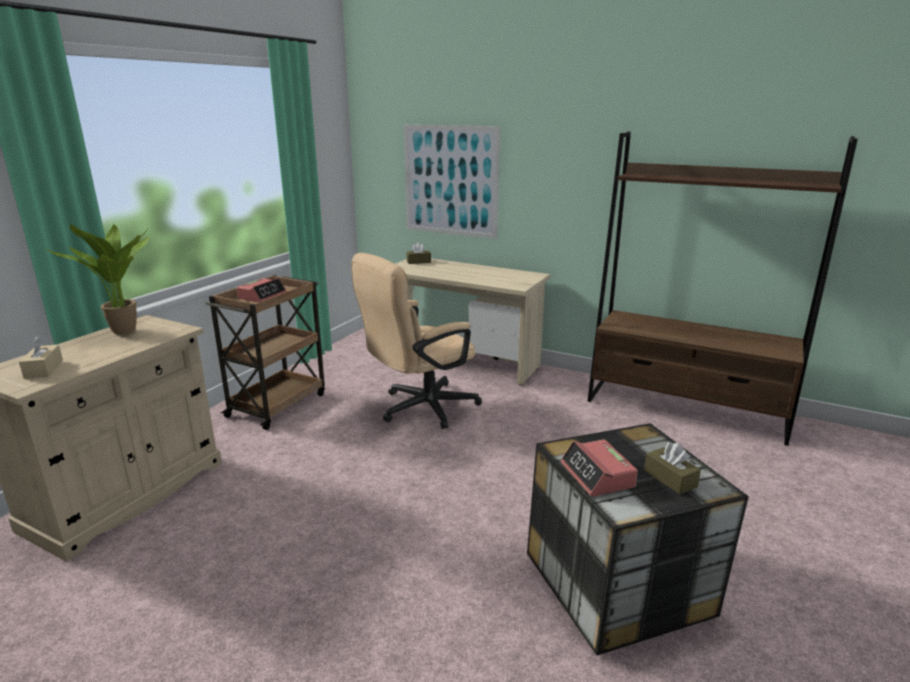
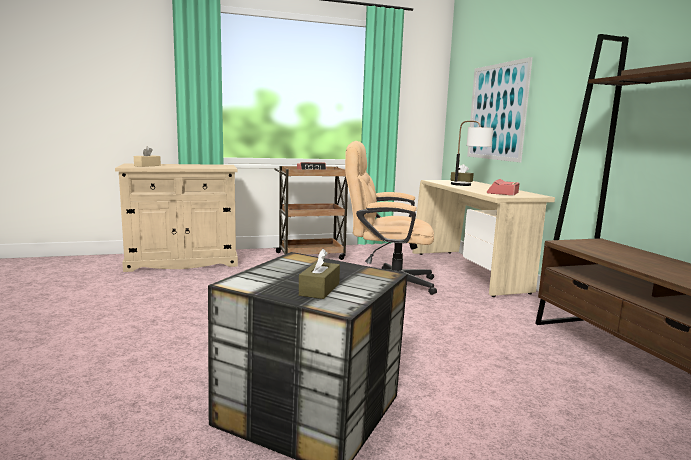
camera: 45 degrees right, 10 degrees down
potted plant [46,224,149,335] -> none
alarm clock [561,439,638,496] -> alarm clock moved to [487,179,519,196]
none -> table lamp [451,121,493,186]

